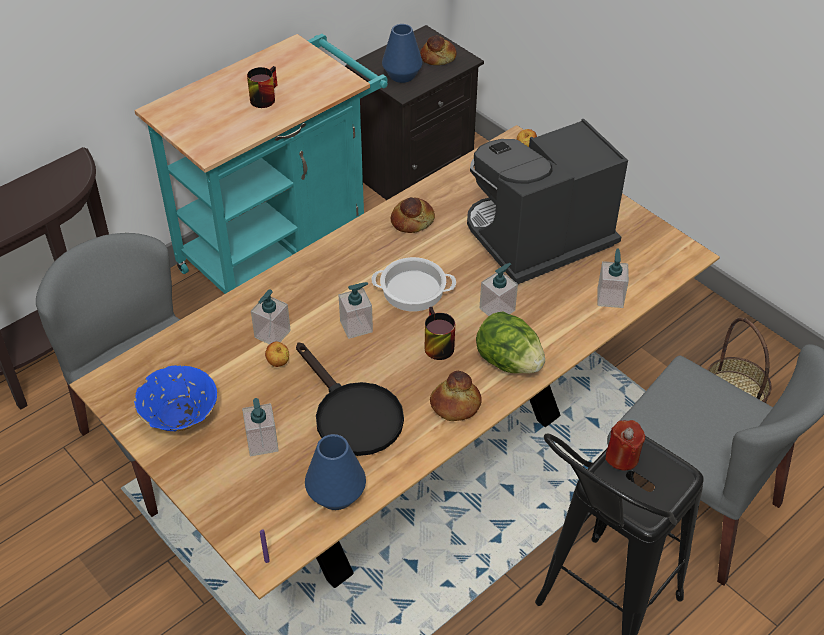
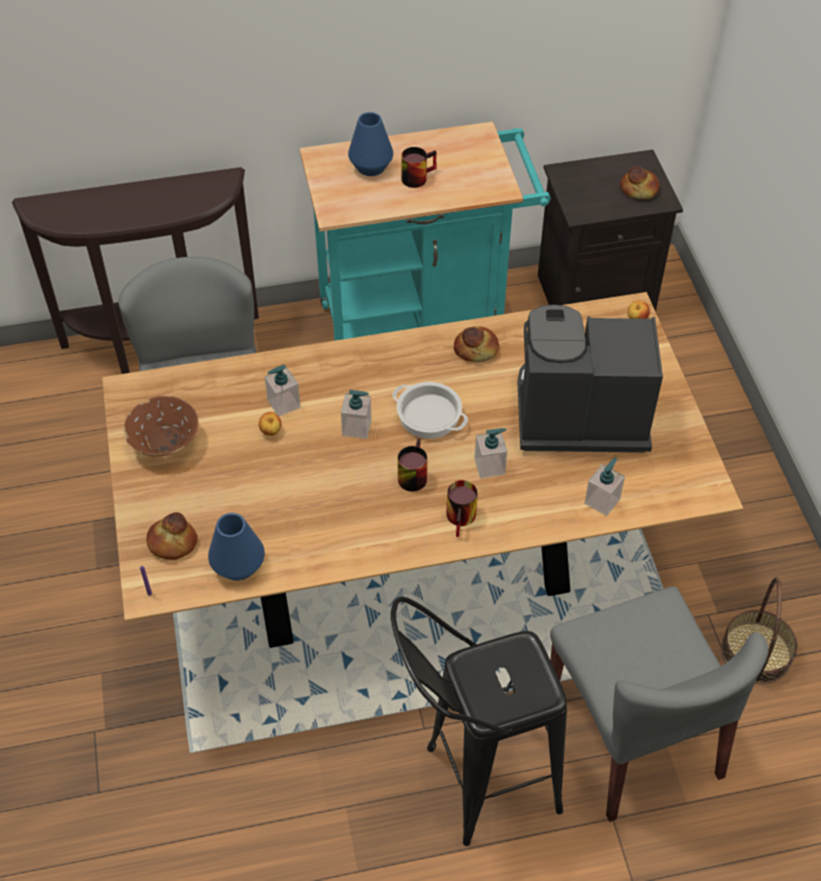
camera: 30 degrees right, 5 degrees up
blue bowl [134,365,217,431] -> brown bowl [123,396,198,456]
soap dispenser [242,398,279,456] -> none
black frying pan [296,342,404,456] -> none
blue vase [382,24,423,83] -> blue vase moved to [348,112,393,176]
bread [430,371,482,421] -> bread moved to [146,512,198,560]
lettuce [476,311,545,374] -> mug [446,480,478,537]
red candle [605,420,645,471] -> none

